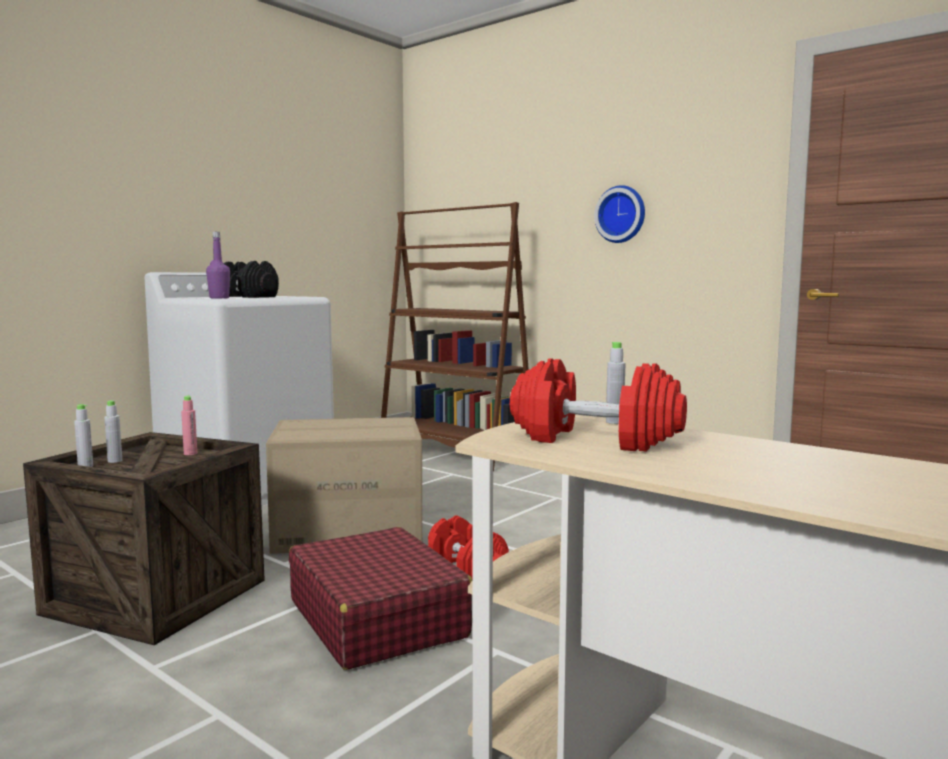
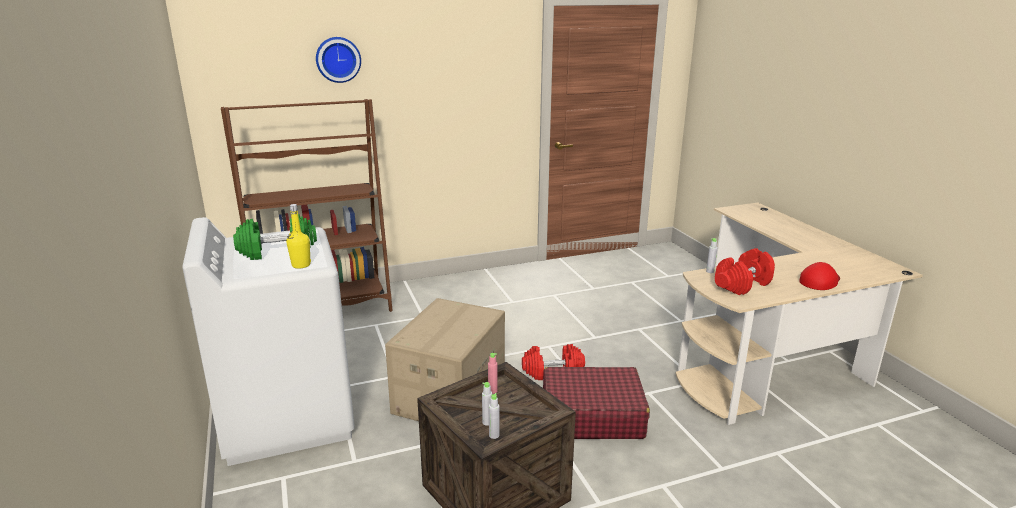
camera: 60 degrees left, 15 degrees up
purple bottle [206,232,230,299] -> yellow bottle [286,204,311,269]
black dumbbell [224,261,279,298] -> green dumbbell [233,214,317,260]
wall clock [594,185,645,243] -> wall clock moved to [316,37,361,83]
none -> red cap [799,262,840,290]

